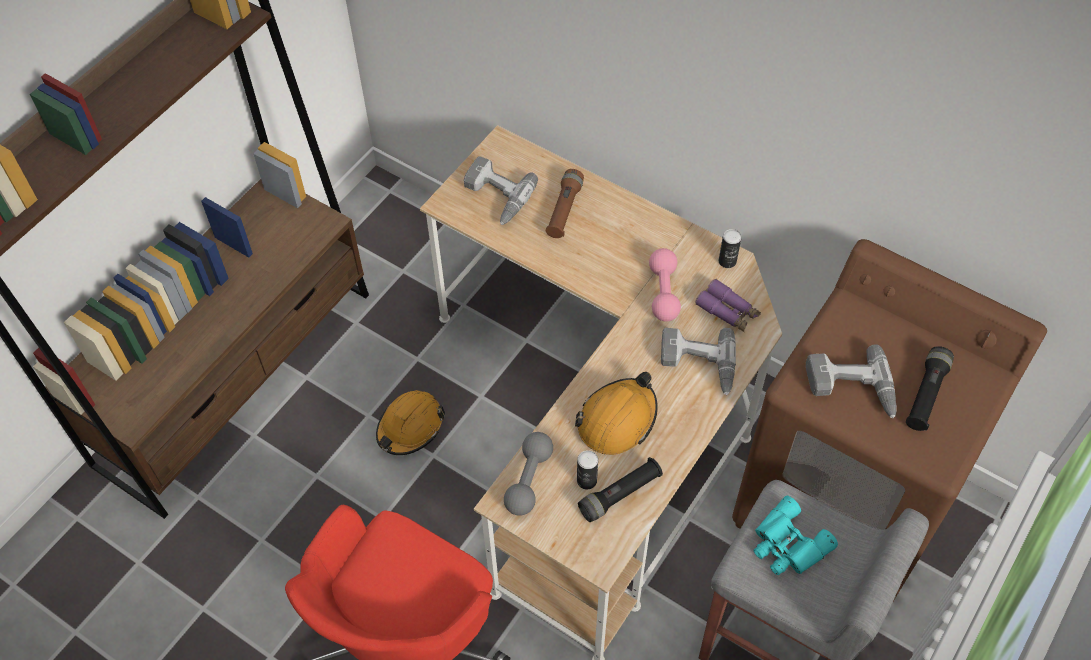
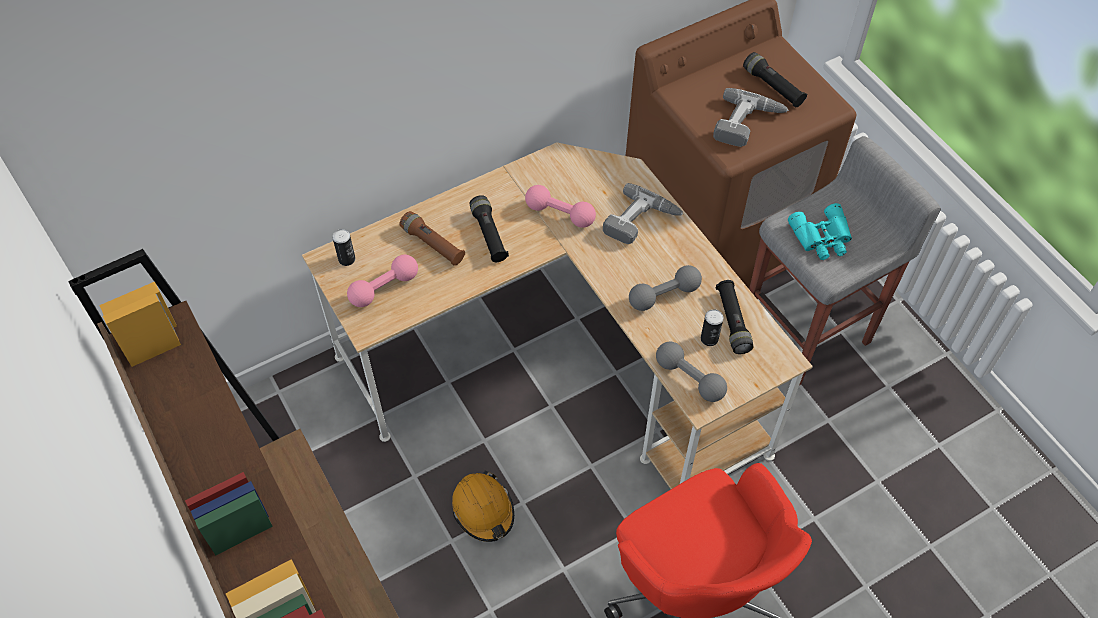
camera: 65 degrees left, 0 degrees up
power drill [464,156,538,225] -> pink dumbbell [347,255,418,307]
orange hard hat [575,372,658,455] -> grey dumbbell [629,265,702,311]
purple binoculars [695,279,761,332] -> none
can [719,229,742,268] -> can moved to [332,229,355,266]
none -> black flashlight [470,195,509,262]

